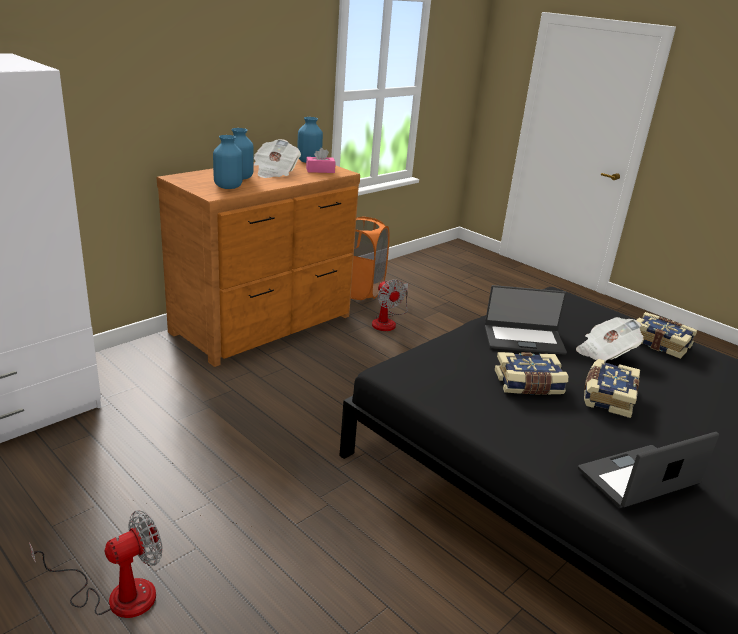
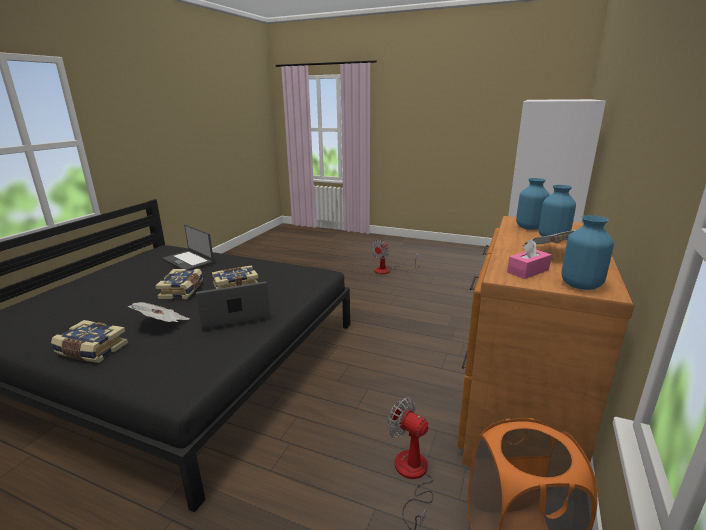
camera: 160 degrees right, 5 degrees down
laptop [578,432,719,508] -> laptop turned 90 degrees clockwise [162,225,214,270]

